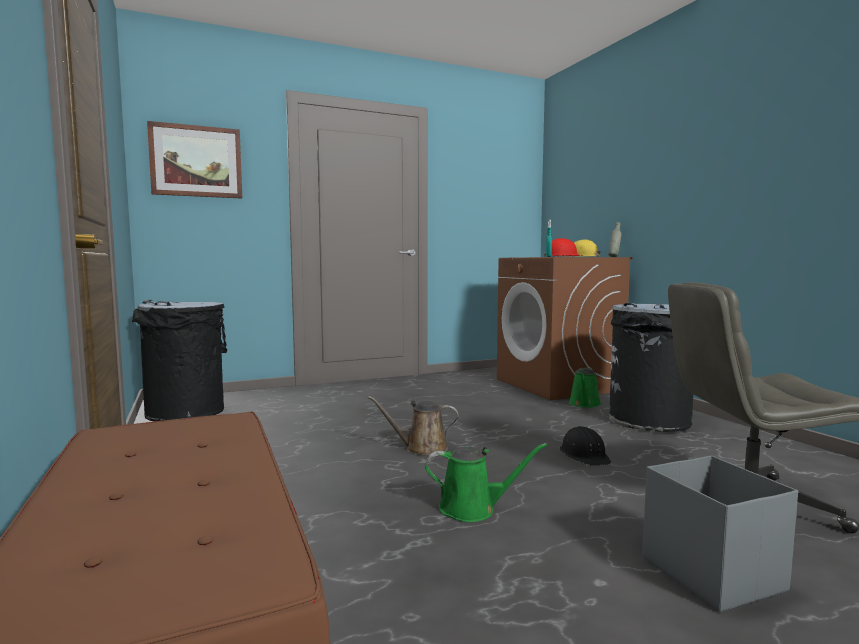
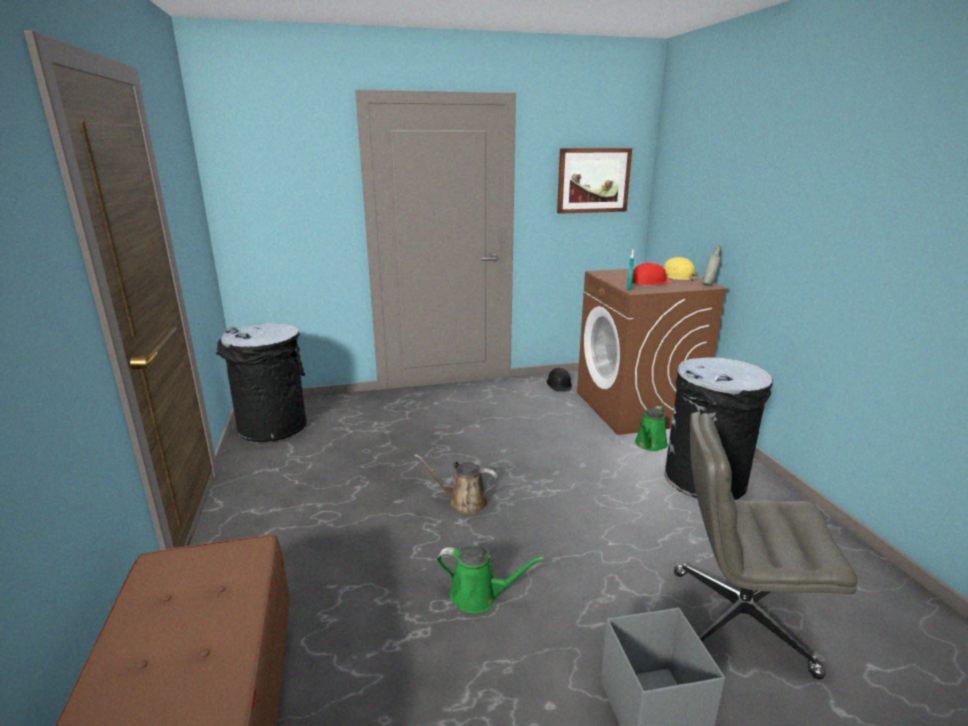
camera: 10 degrees right, 15 degrees up
picture [147,121,242,199] -> picture moved to [557,148,632,214]
black hard hat [560,426,611,466] -> black hard hat moved to [546,368,572,392]

